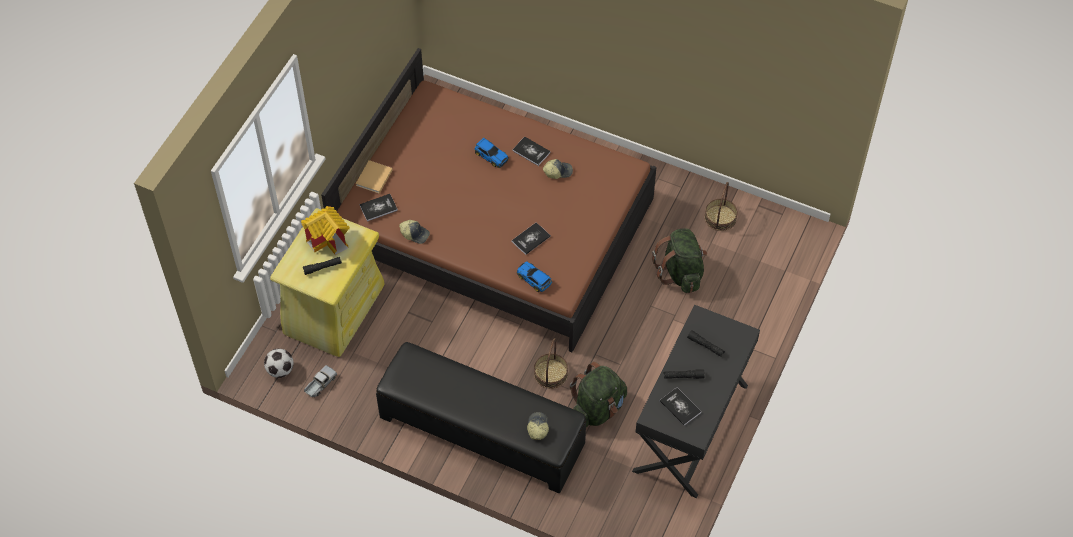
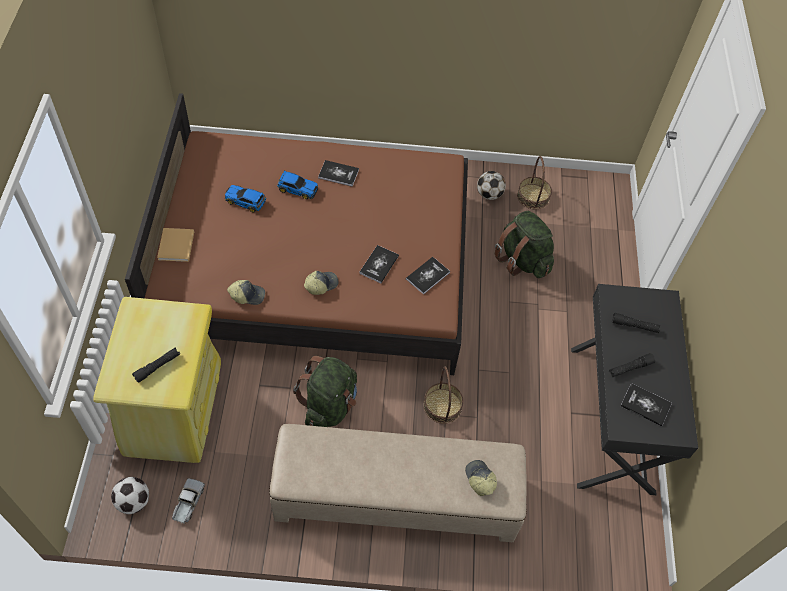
camera: 25 degrees left, 0 degrees up
toy house [301,206,350,255] -> none
book [359,194,398,222] -> book moved to [406,257,450,295]
black bench [376,342,586,493] -> beige bench [269,424,527,542]
toy car [517,261,552,292] -> toy car moved to [225,185,266,213]
cap [543,159,573,179] -> cap moved to [304,271,339,295]
green backpack [570,362,627,427] -> green backpack moved to [293,356,357,427]
none -> football [477,171,506,200]

